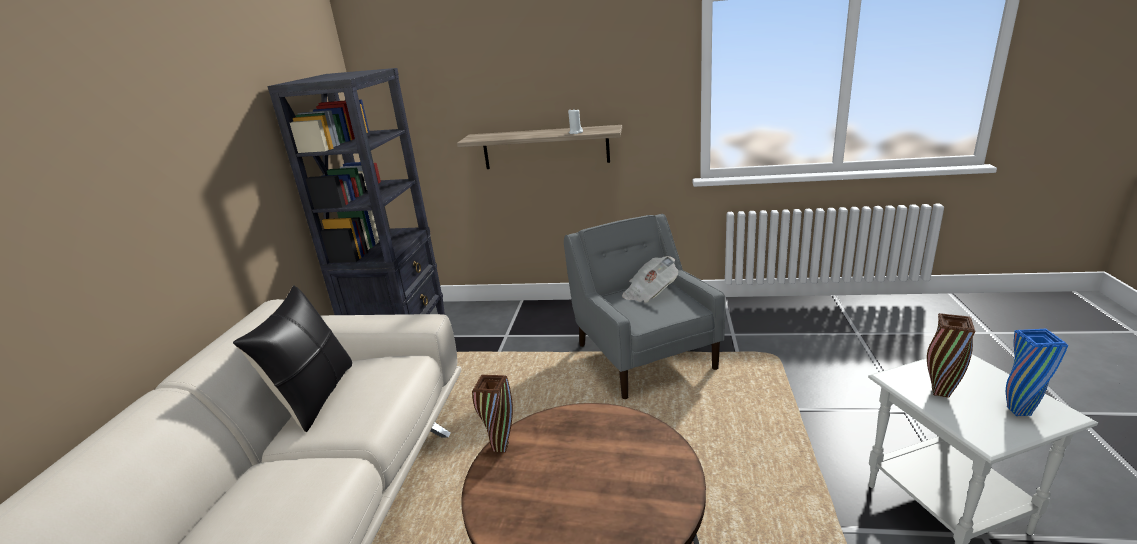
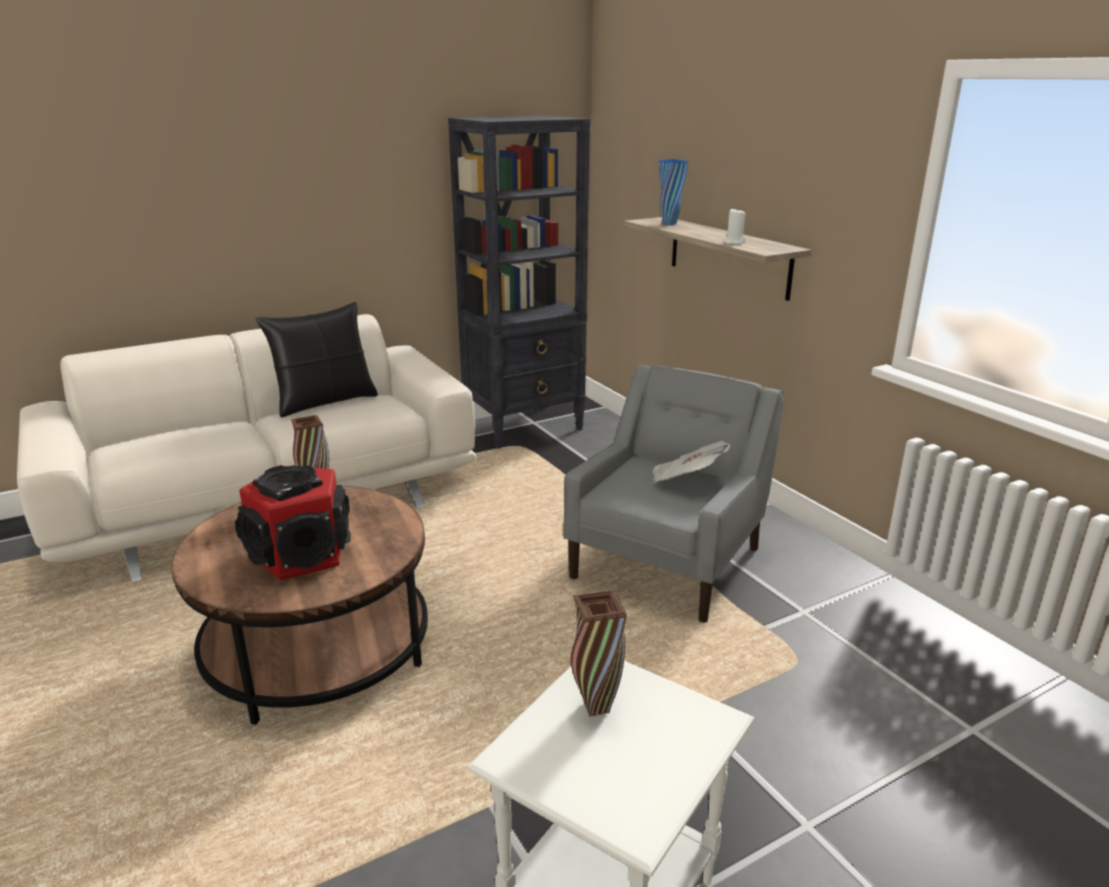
camera: 50 degrees right, 0 degrees up
blue vase [1006,329,1068,416] -> blue vase moved to [659,159,688,225]
none -> speaker [235,464,351,580]

